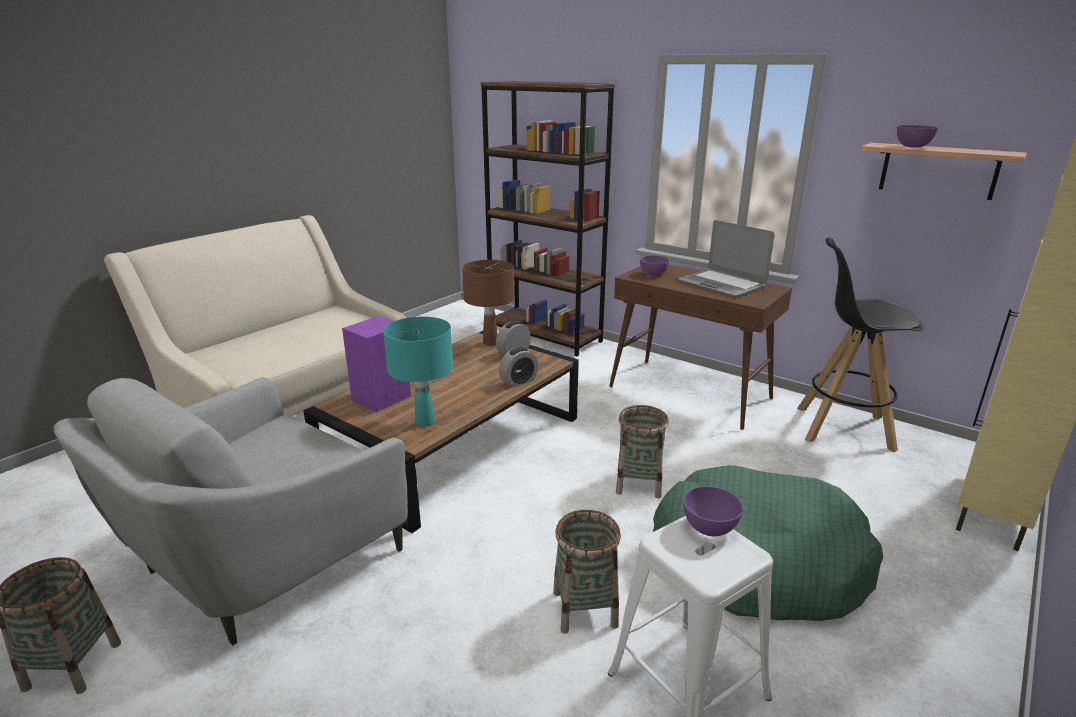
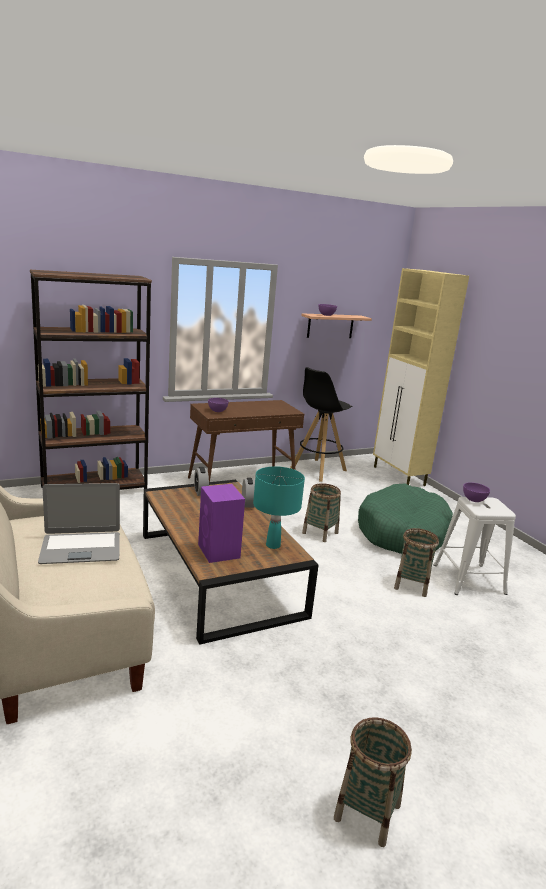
camera: 65 degrees left, 5 degrees down
grey armchair [54,377,408,645] -> none
brown table lamp [462,260,514,346] -> none
laptop [678,220,775,297] -> laptop moved to [38,483,120,564]

